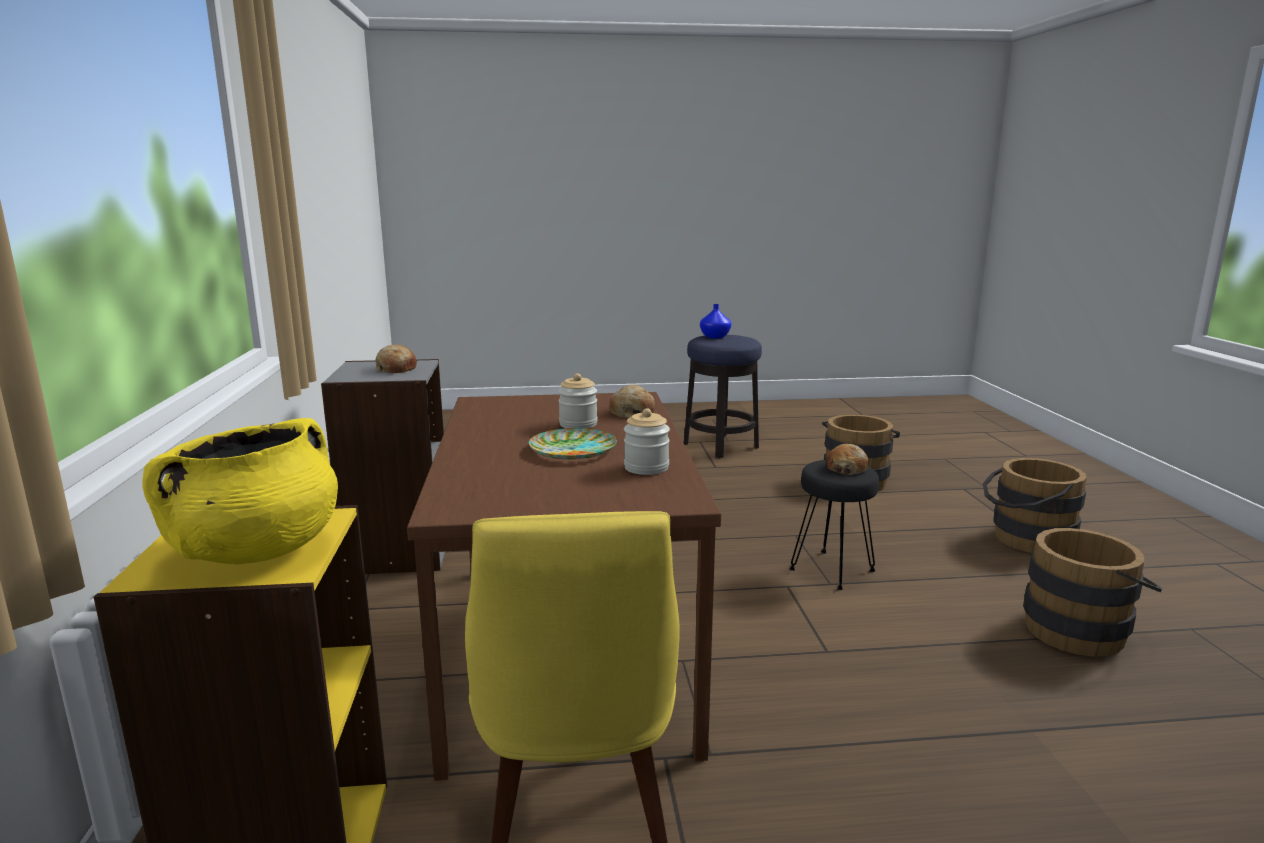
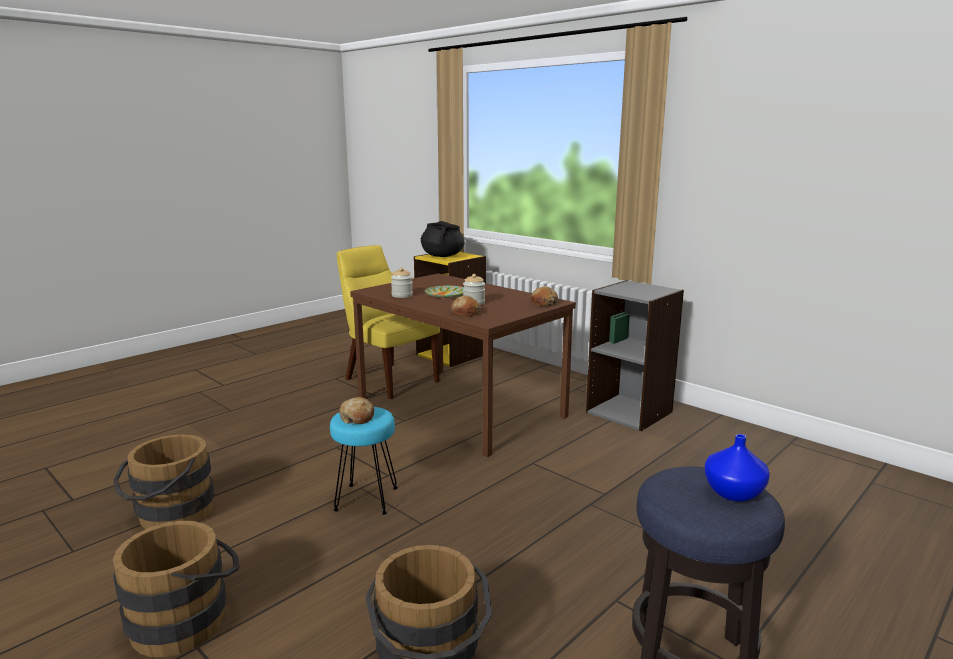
camera: 140 degrees right, 0 degrees up
yellow cooking pot [142,418,338,564] -> black cooking pot [421,221,464,257]
bread [376,345,417,373] -> bread moved to [531,287,558,306]
black stool [789,460,879,590] -> turquoise stool [330,407,398,515]

